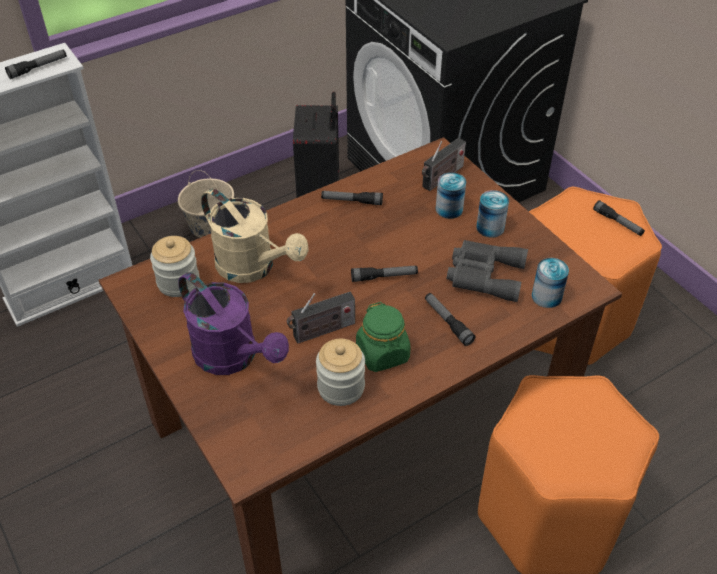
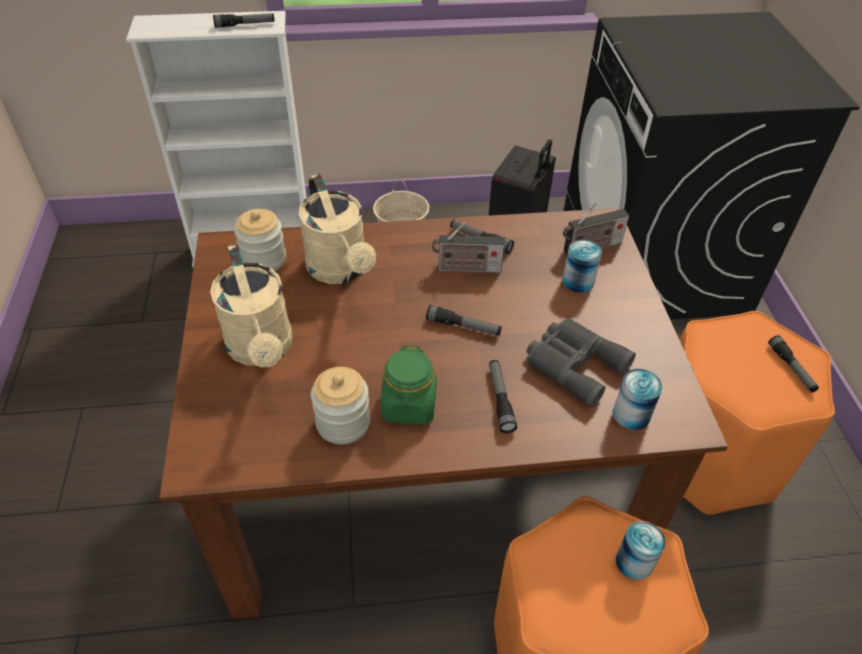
camera: 25 degrees right, 0 degrees up
purple watering can [178,272,289,375] -> beige watering can [210,244,293,368]
radio [286,292,355,343] -> radio moved to [432,222,505,273]
can [476,190,509,238] -> can moved to [616,521,666,580]

